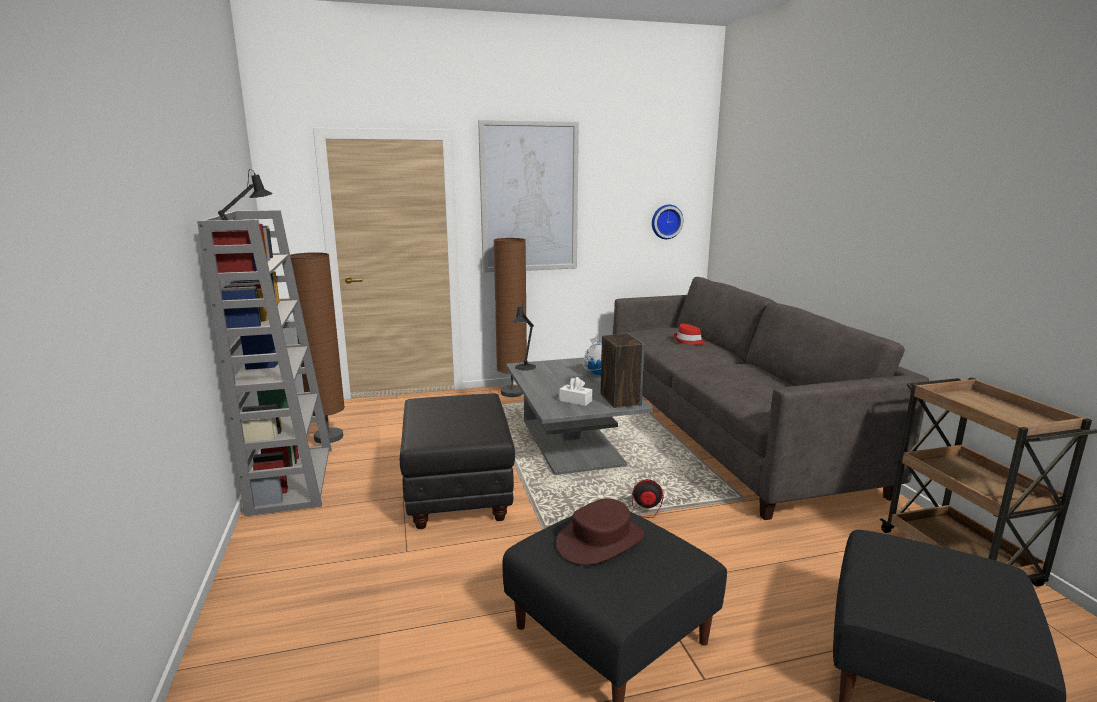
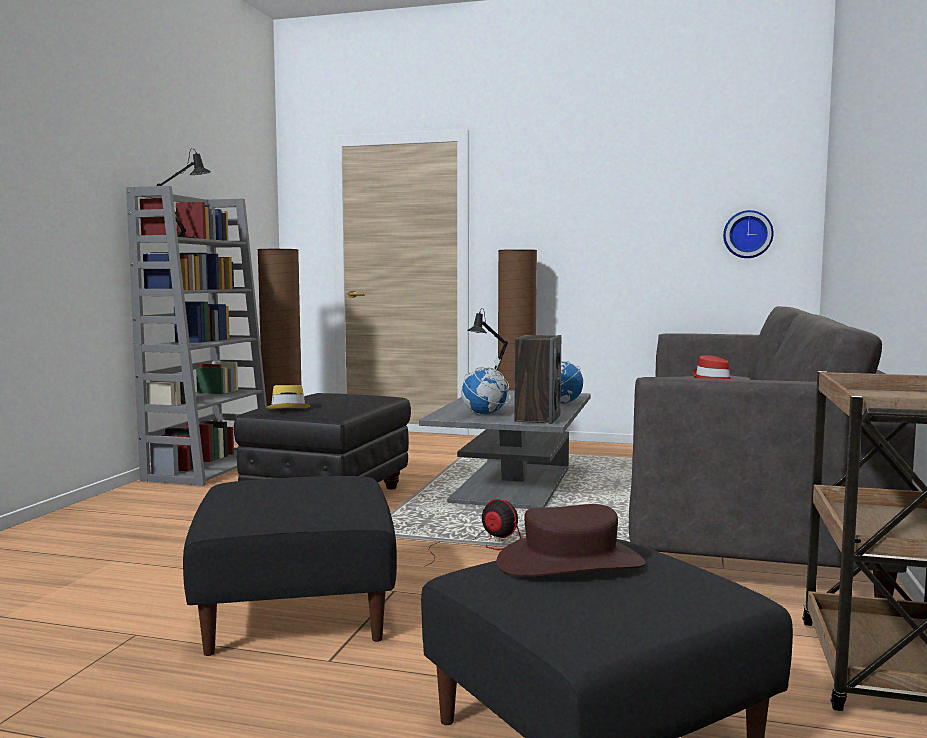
camera: 30 degrees right, 10 degrees down
picture [478,120,579,272] -> none
brown hat [556,498,644,565] -> brown hat moved to [497,504,645,577]
white tissue box [559,377,592,406] -> globe [461,355,510,414]
none -> yellow hat [266,385,310,409]

